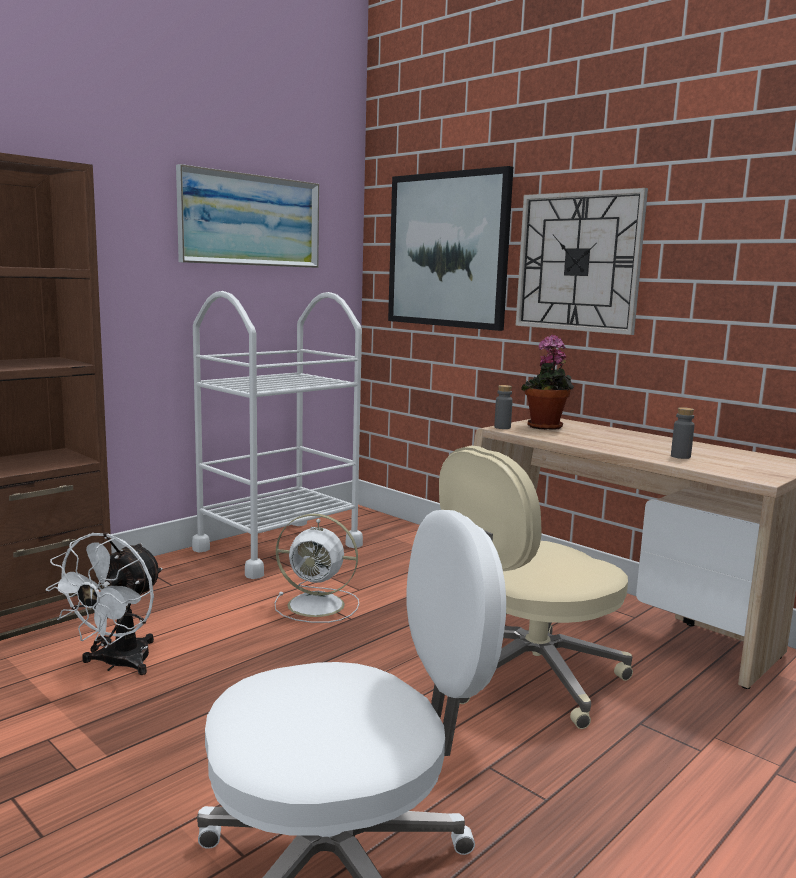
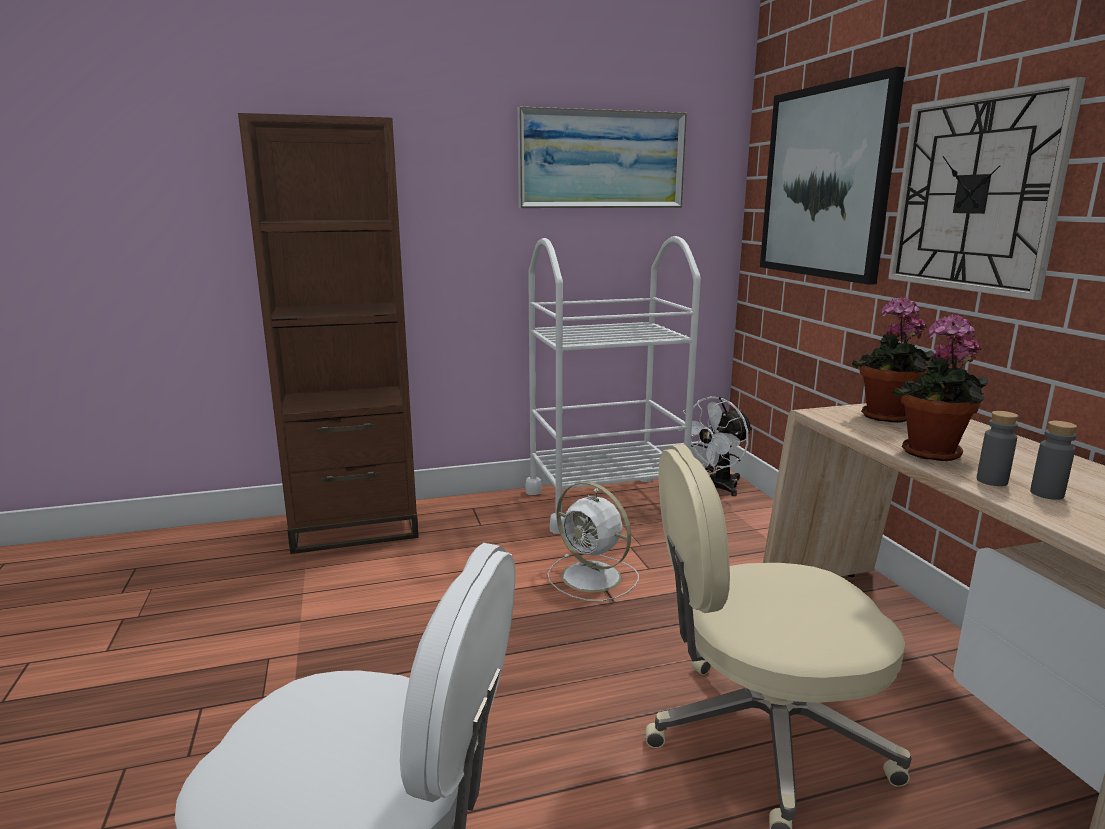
camera: 30 degrees right, 5 degrees up
white fan [46,532,163,675] -> white fan moved to [678,396,753,496]
grey bottle [494,385,513,429] -> grey bottle moved to [977,411,1018,486]
none -> potted plant [892,313,989,461]

